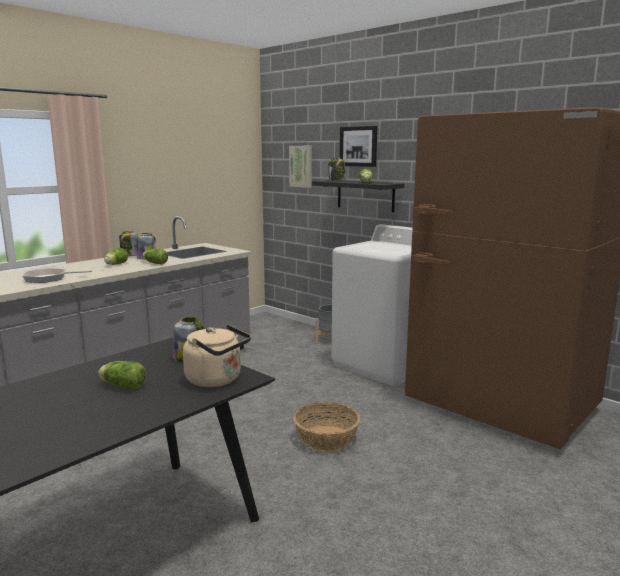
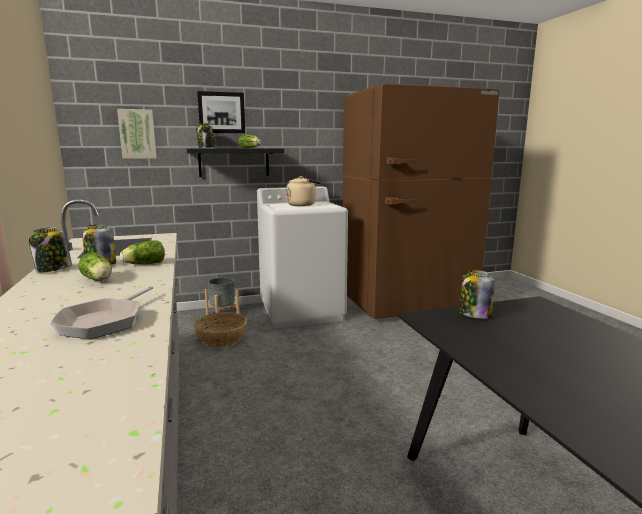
camera: 60 degrees left, 0 degrees up
lettuce [98,361,146,389] -> none
beige kettle [183,325,251,387] -> beige kettle moved to [286,176,321,206]
basket [293,402,360,451] -> basket moved to [194,312,247,348]

